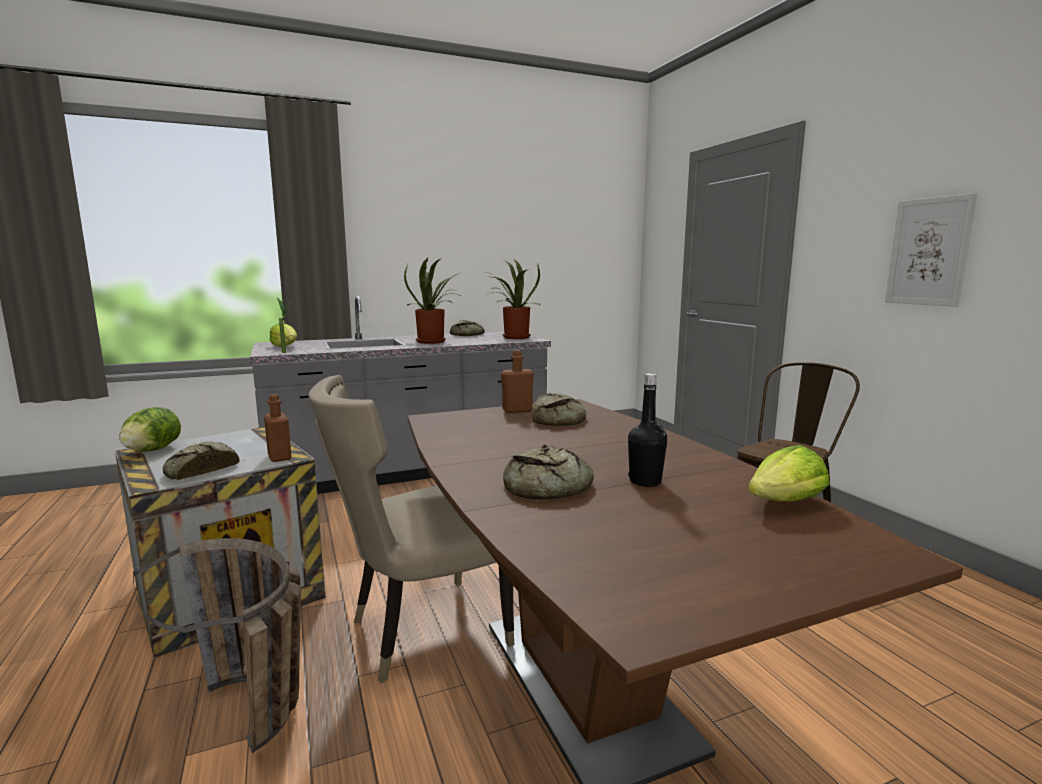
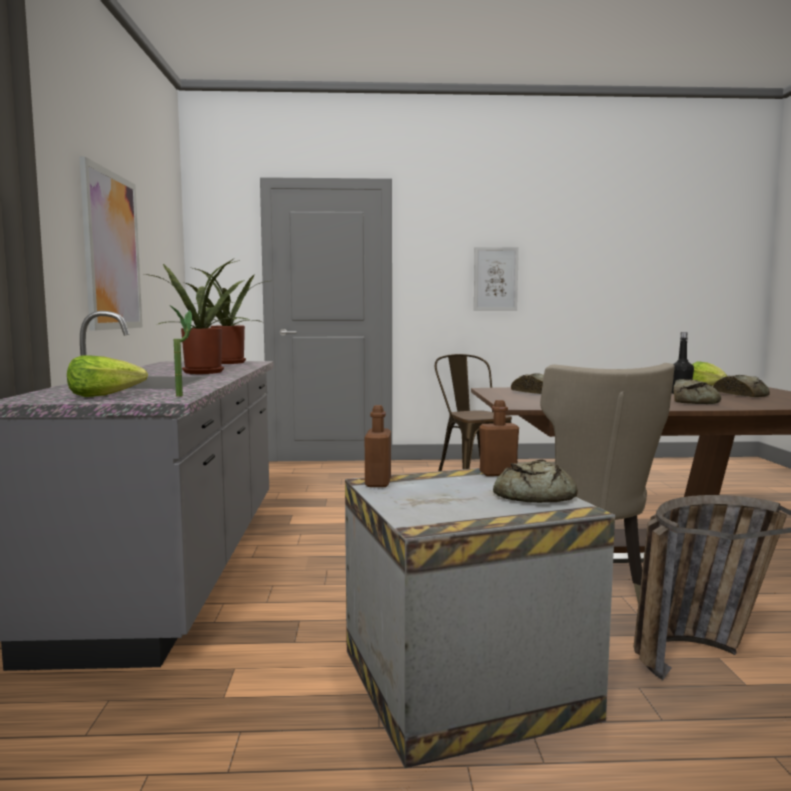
camera: 70 degrees left, 5 degrees down
lettuce [119,407,181,452] -> none
bread [450,320,485,336] -> bread moved to [713,375,770,397]
brown bottle [501,350,534,413] -> brown bottle moved to [365,405,391,487]
none -> picture [79,157,143,331]

